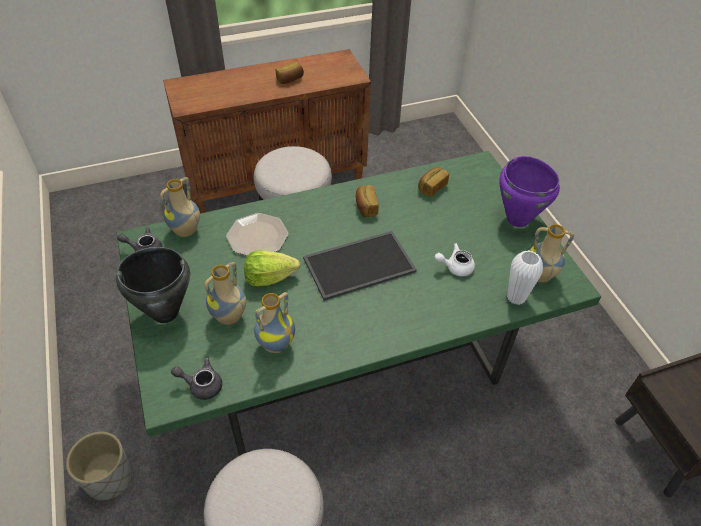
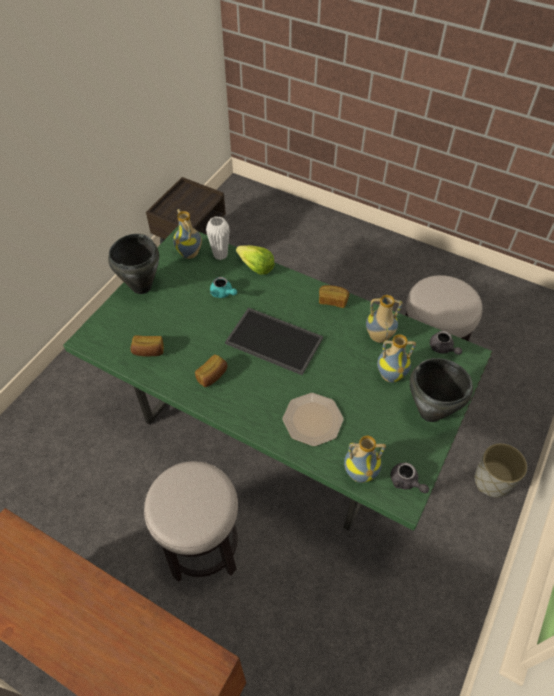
camera: 130 degrees left, 5 degrees up
lettuce [244,250,300,287] -> lettuce moved to [236,245,275,275]
bread [276,62,304,84] -> bread moved to [319,285,349,308]
white teapot [435,243,475,276] -> turquoise teapot [210,277,237,298]
purple cooking pot [499,156,560,227] -> black cooking pot [108,234,159,294]

